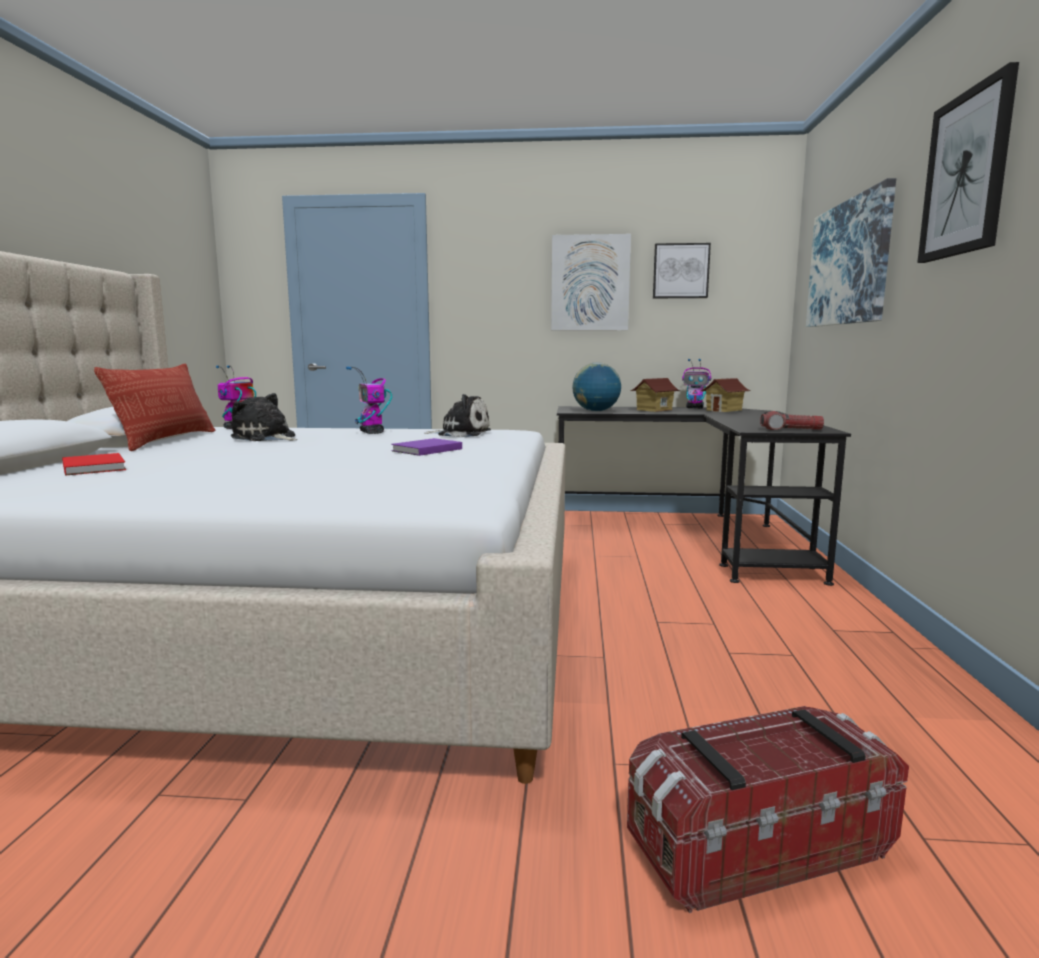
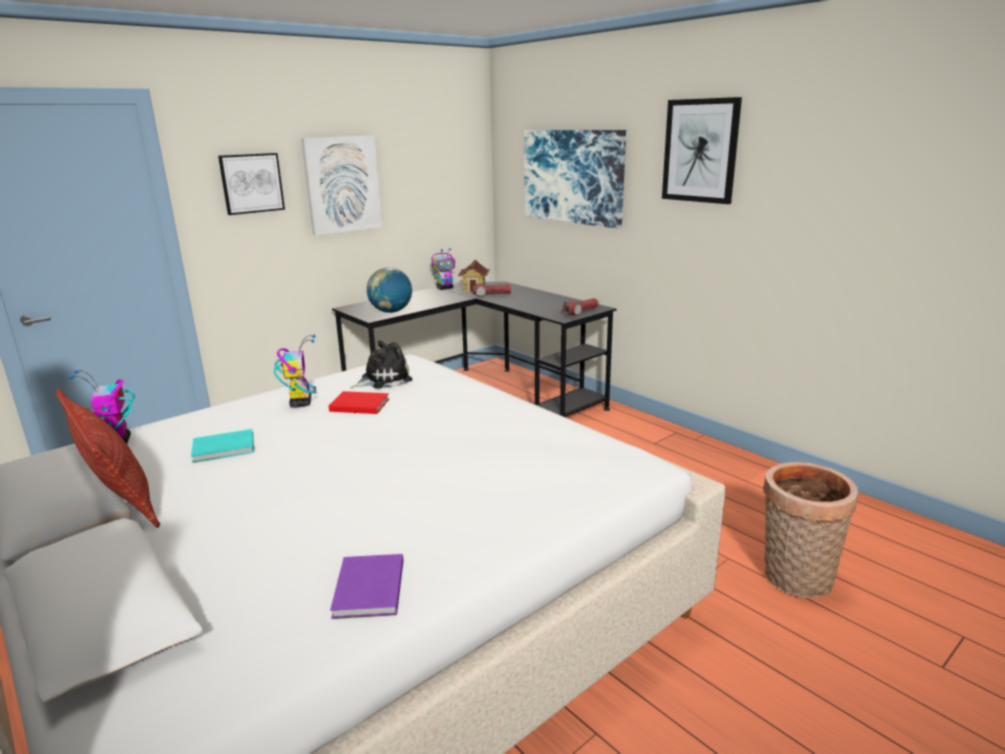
camera: 45 degrees left, 10 degrees up
red book [62,453,126,476] -> red book moved to [329,391,389,414]
plush toy [231,393,297,441] -> turquoise book [191,429,254,463]
toy robot [346,366,392,434] -> toy robot turned 120 degrees counterclockwise [274,335,316,408]
purple book [391,438,462,456] -> purple book moved to [330,554,403,619]
storage box [627,706,909,913] -> basket [763,462,858,598]
toy house [630,378,680,412] -> none
picture [653,243,711,298] -> picture moved to [218,153,285,215]
none -> flashlight [472,284,511,297]

